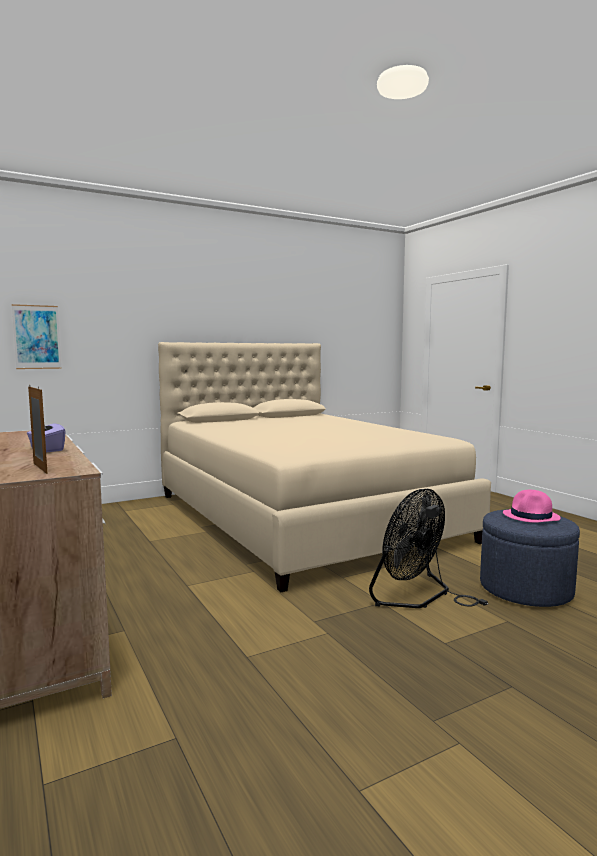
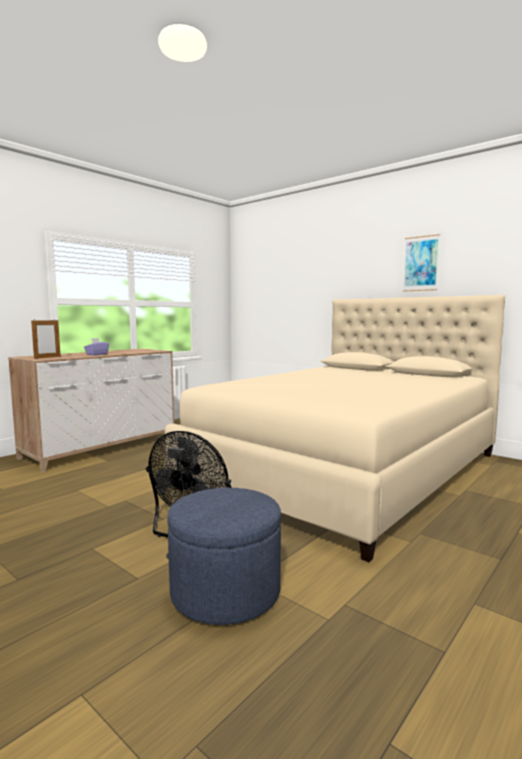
camera: 70 degrees right, 0 degrees up
picture [12,304,62,369] -> picture moved to [403,234,440,292]
pink hat [503,490,561,523] -> none

